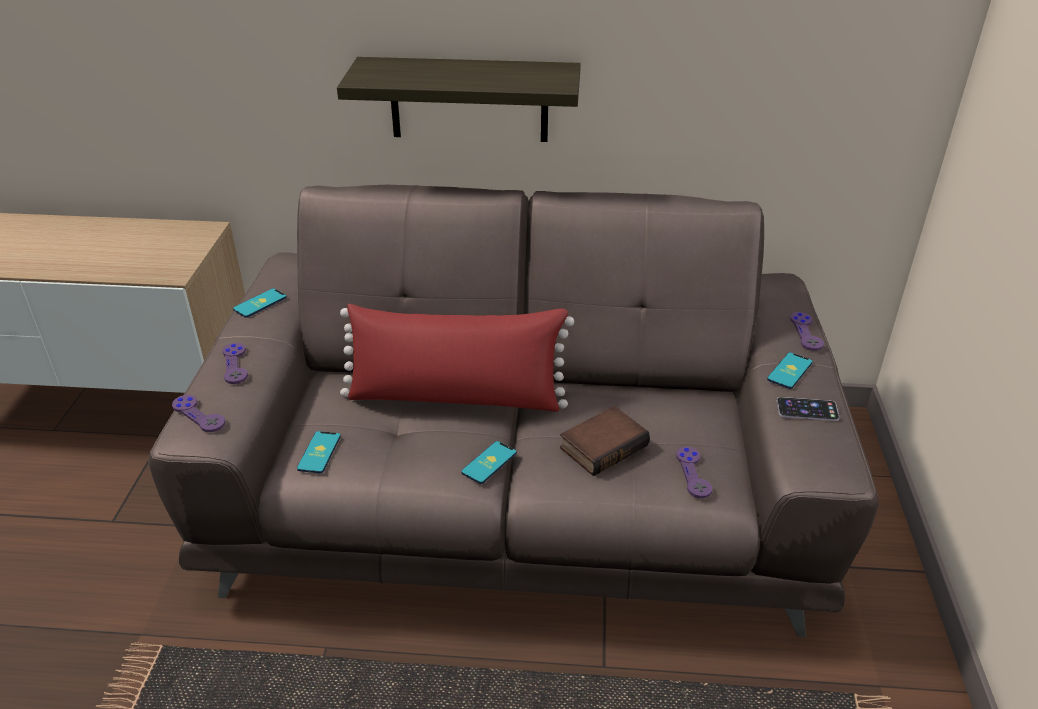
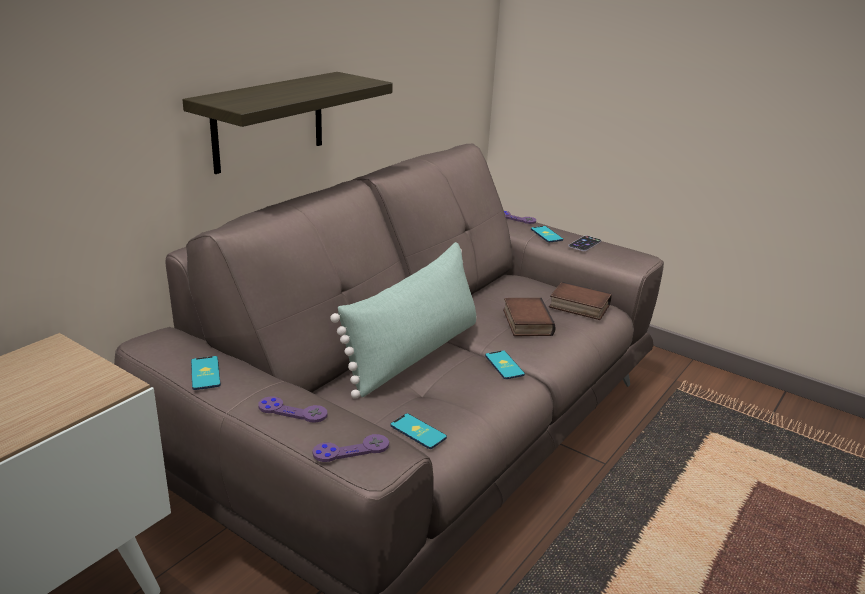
camera: 60 degrees left, 10 degrees down
red pillow [340,304,574,412] -> green pillow [330,242,477,399]
purple game controller [676,446,712,498] -> book [549,282,612,320]

